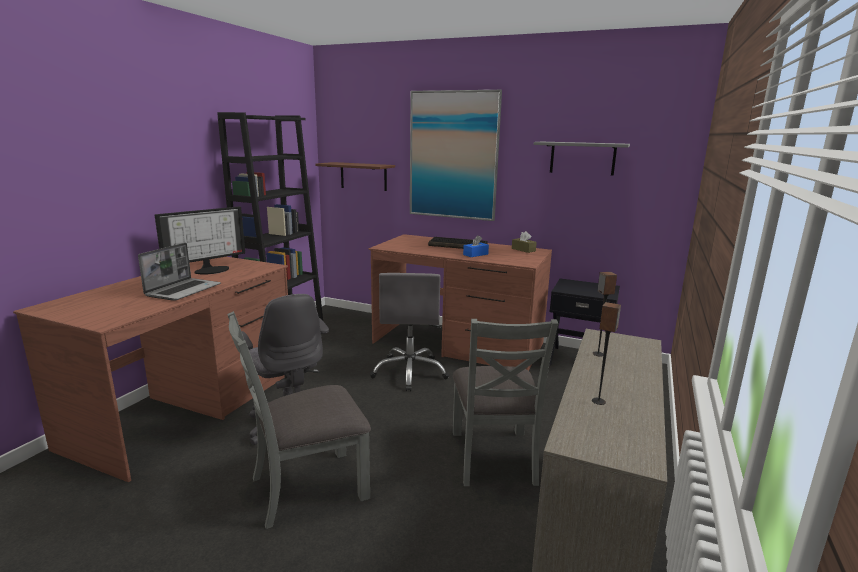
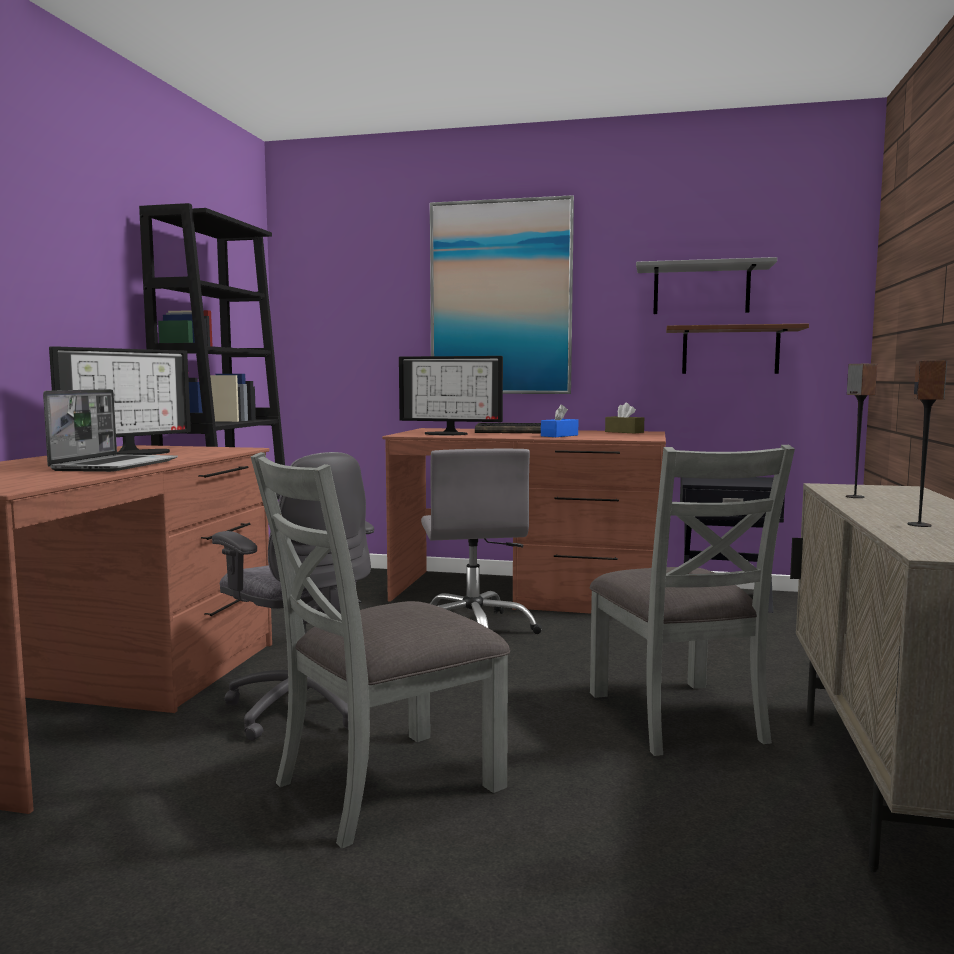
camera: 10 degrees left, 10 degrees down
brown shelf [315,162,395,191] -> brown shelf moved to [666,324,809,374]
none -> monitor [399,356,503,435]

